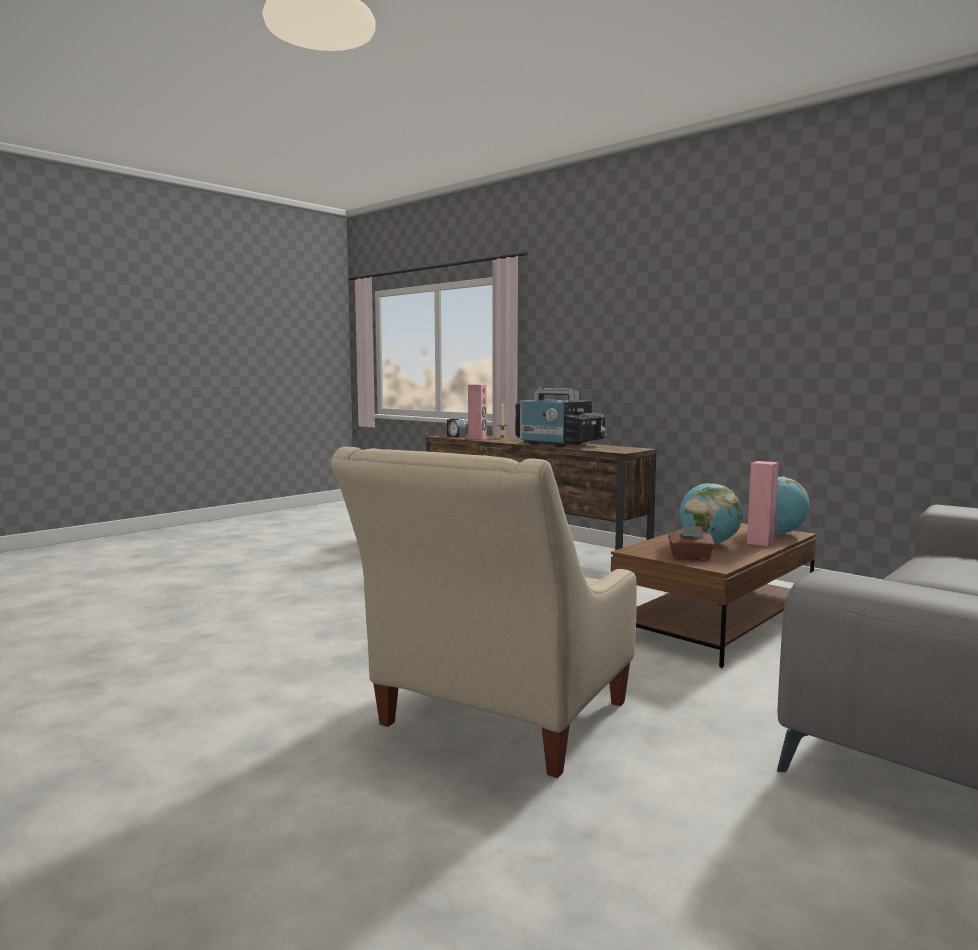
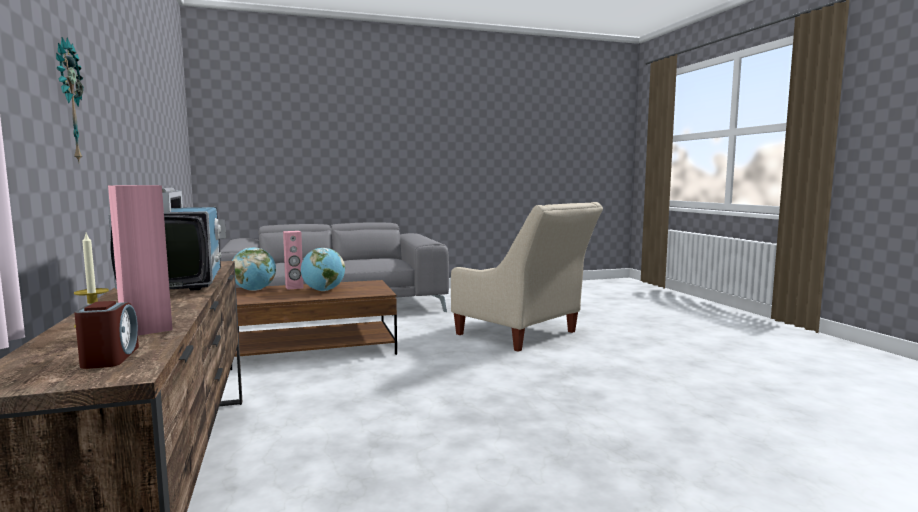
camera: 150 degrees left, 0 degrees up
beige armchair [331,447,637,778] -> beige armchair turned 75 degrees clockwise [451,202,603,352]
brown tissue box [668,526,715,560] -> none
none -> wall clock [56,37,83,162]

